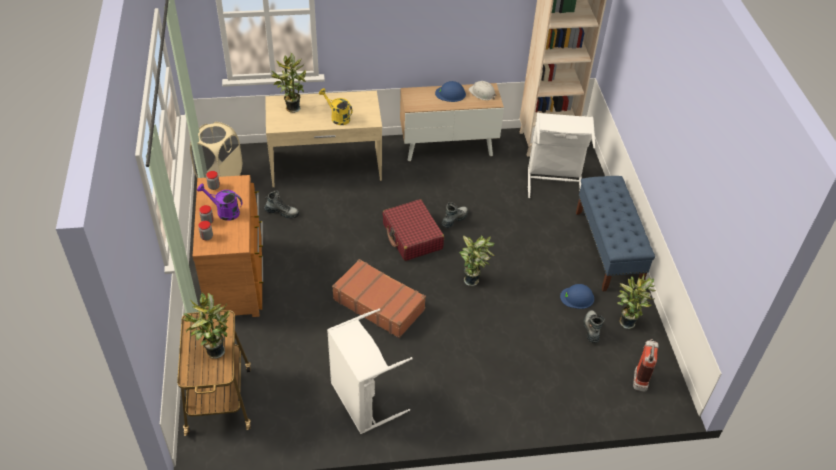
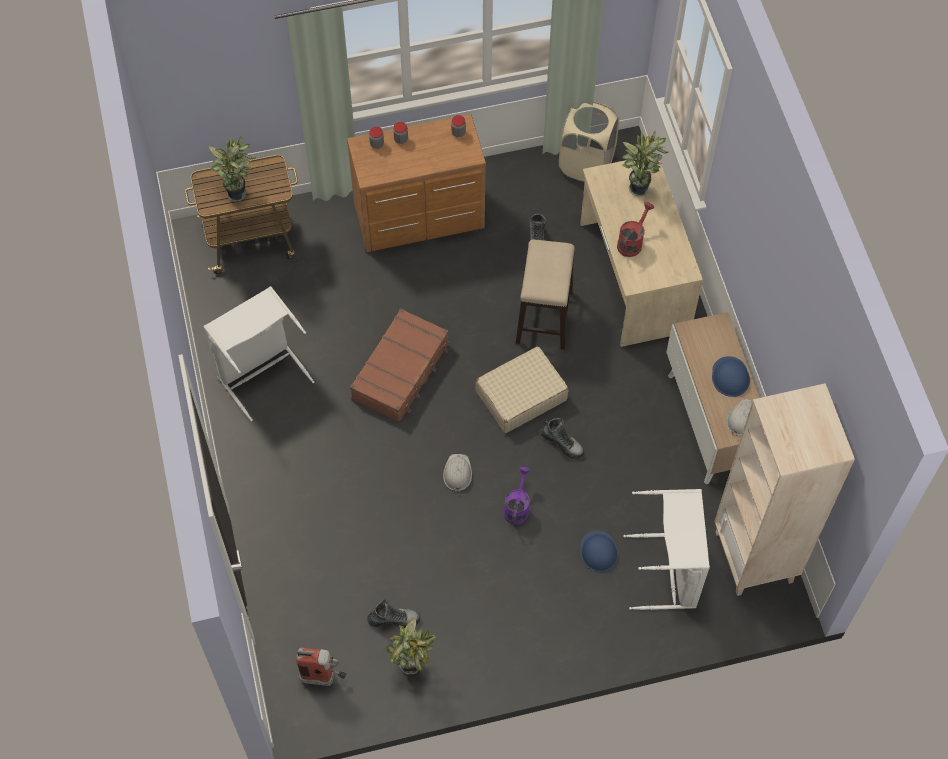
camera: 85 degrees right, 15 degrees up
purple watering can [197,184,242,221] -> purple watering can moved to [504,467,530,525]
yellow watering can [319,88,353,125] -> red watering can [617,202,654,257]
red suitcase [382,199,444,261] -> beige suitcase [476,346,569,433]
potted plant [459,235,495,286] -> white hard hat [443,454,472,492]
blue hard hat [560,284,594,309] -> blue hard hat moved to [580,530,618,572]
blue bench [576,176,655,291] -> none
none -> stool [516,239,575,350]

